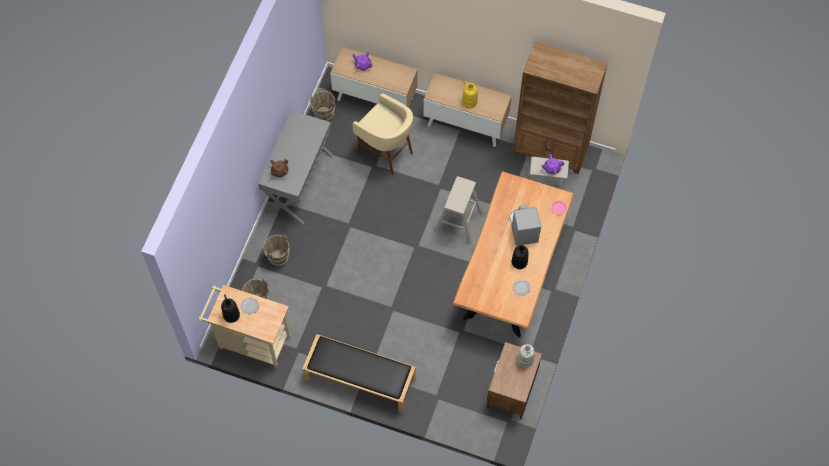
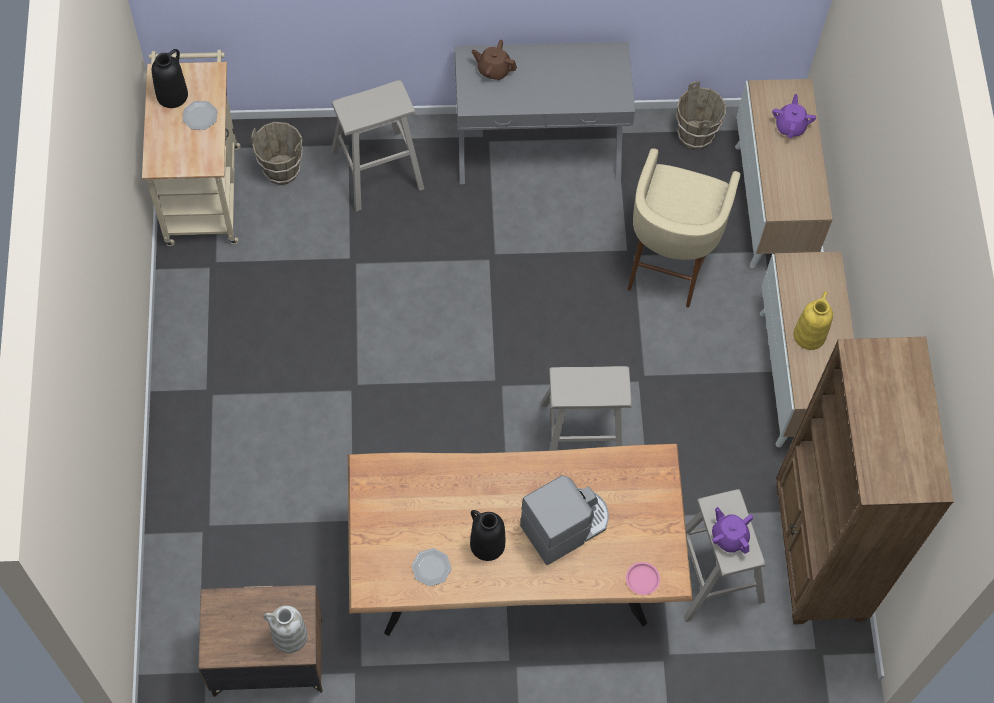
camera: 65 degrees right, 0 degrees up
brown bucket [263,234,290,266] -> beige stool [331,80,424,211]
black bench [302,334,416,414] -> none

